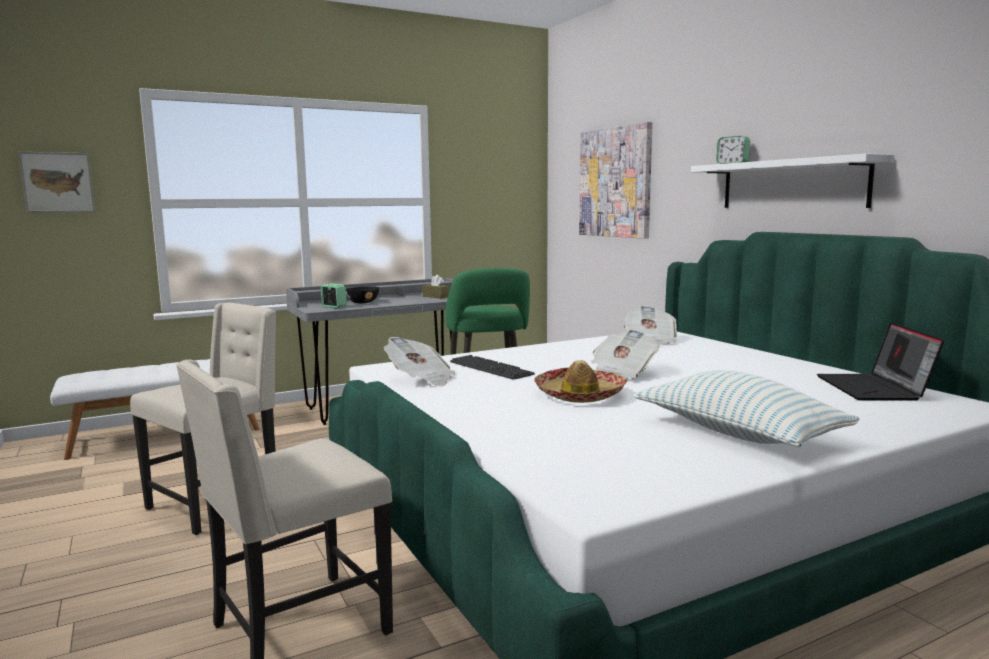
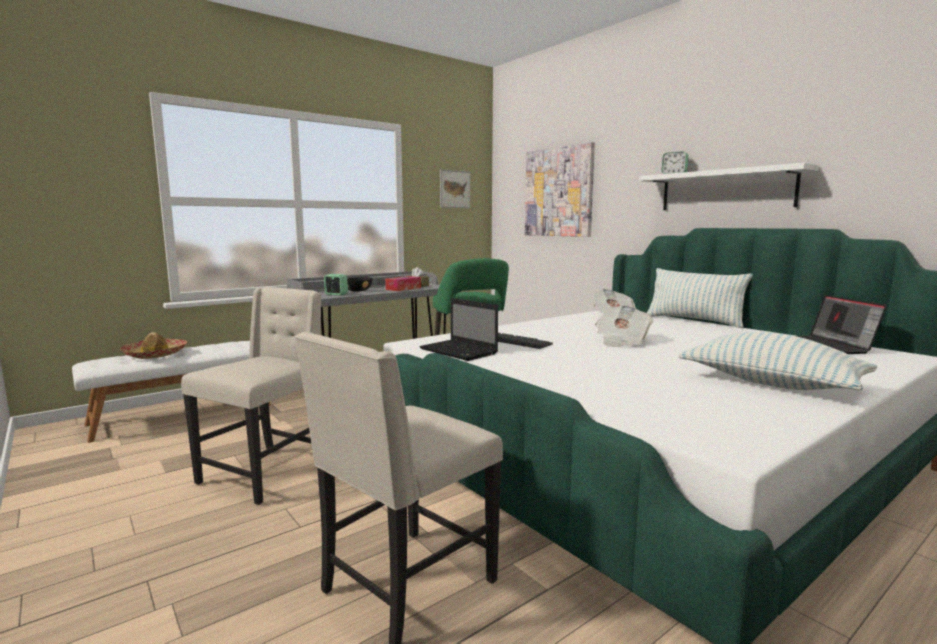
camera: 10 degrees left, 0 degrees up
picture [19,152,95,212] -> picture moved to [440,169,470,208]
newspaper [384,337,455,387] -> laptop [420,298,498,361]
hat [534,360,627,403] -> hat moved to [120,332,187,359]
none -> tissue box [385,276,421,291]
none -> pillow [647,268,753,328]

